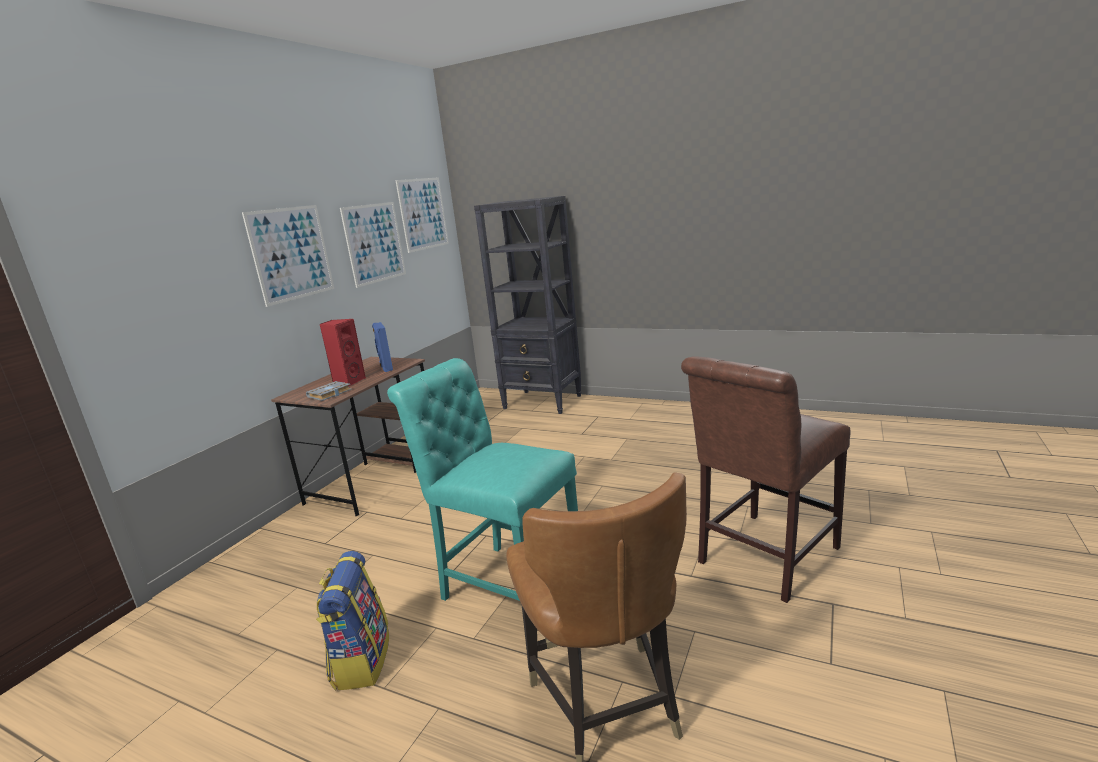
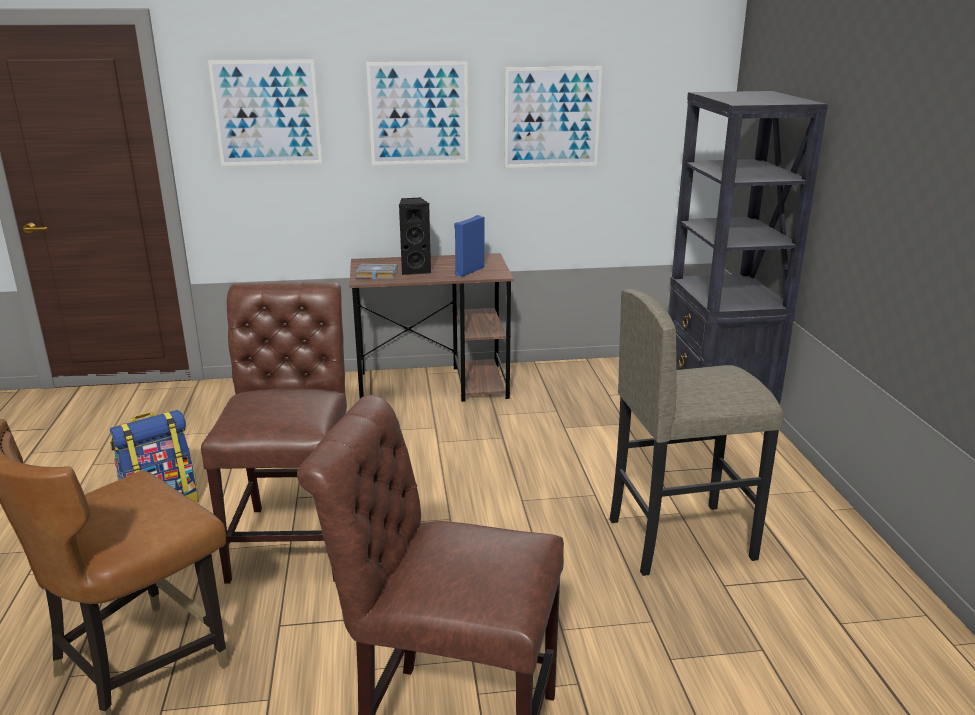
camera: 55 degrees right, 5 degrees up
red speaker [319,319,366,387] -> black speaker [399,197,432,275]
turquoise chair [387,358,578,601] -> brown chair [201,282,347,584]
picture [395,177,449,253] -> picture moved to [208,59,322,166]
none -> grey stool [610,289,784,576]

